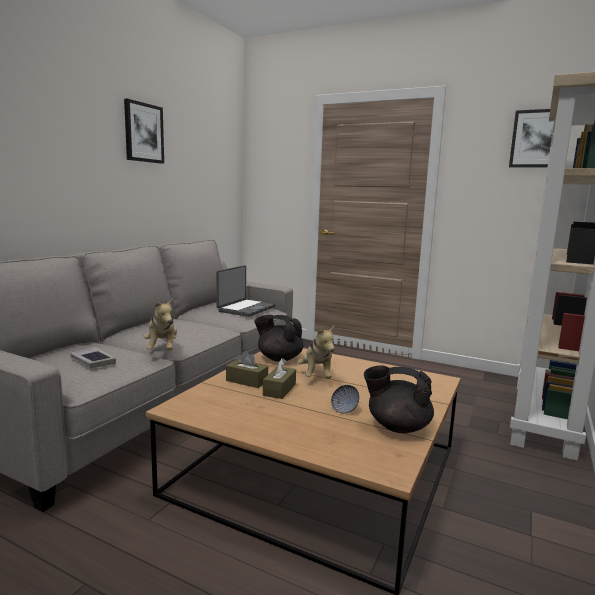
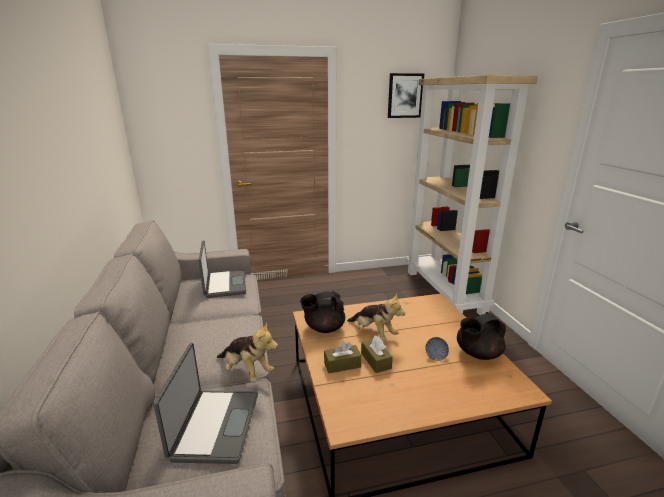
camera: 40 degrees left, 10 degrees up
book [71,347,116,368] -> laptop [153,343,258,464]
picture [124,99,164,164] -> none

